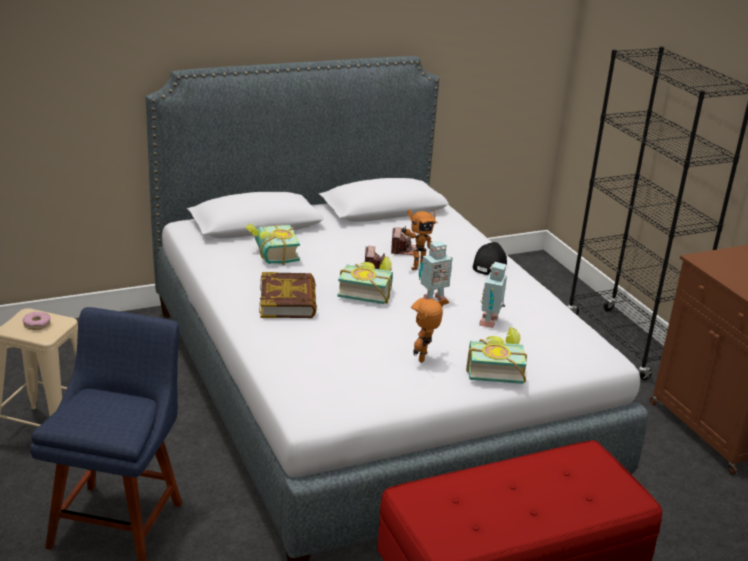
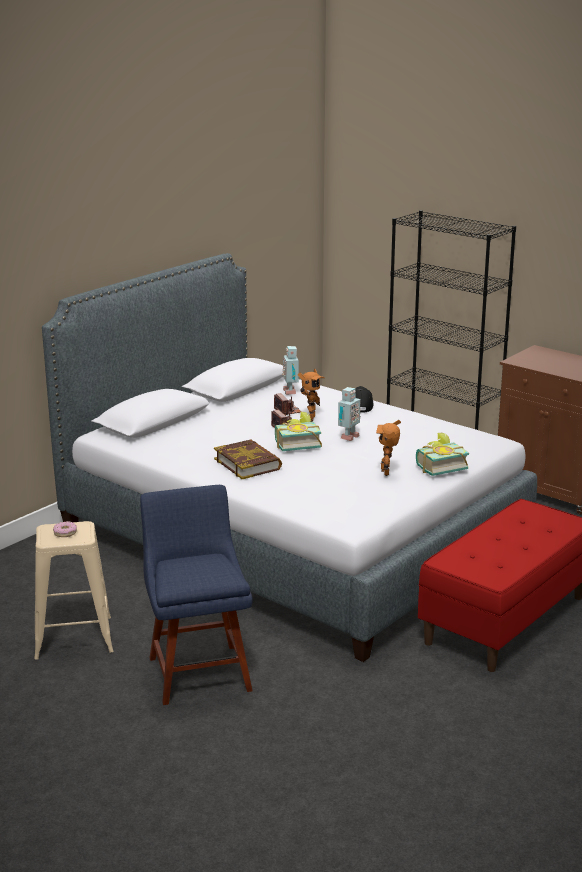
camera: 25 degrees left, 5 degrees down
book [245,224,300,265] -> none
toy robot [479,262,507,328] -> toy robot moved to [282,346,299,395]

